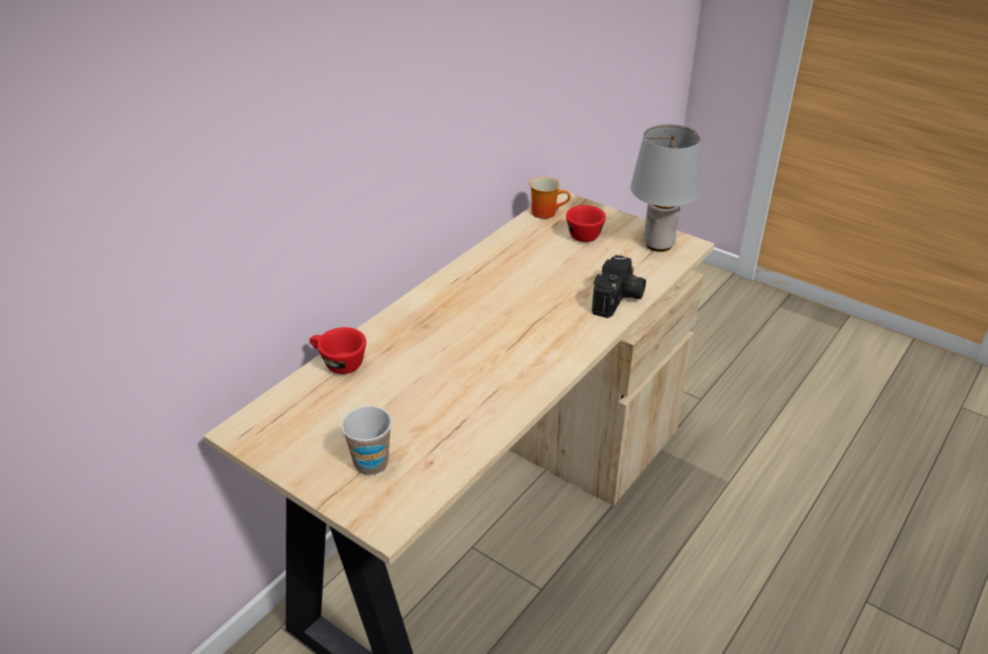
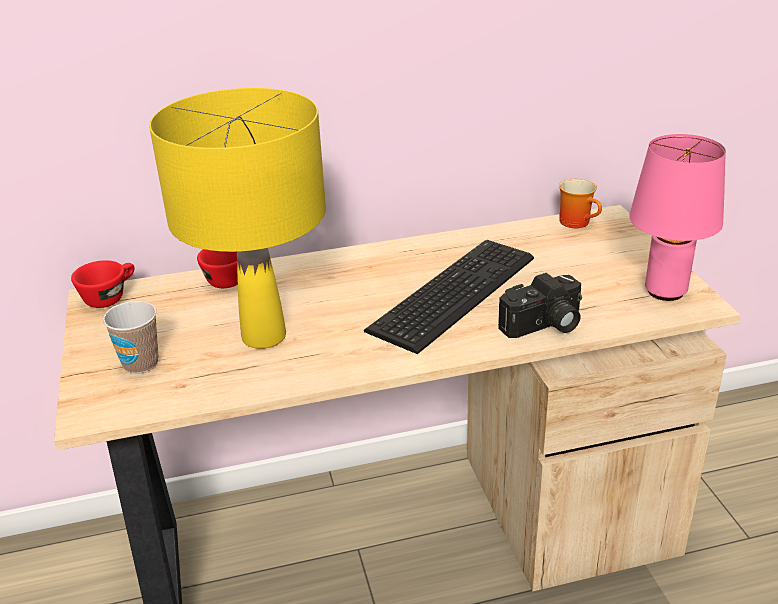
camera: 40 degrees right, 5 degrees down
red cup [566,205,606,242] -> red cup moved to [71,260,135,308]
grey table lamp [631,124,700,252] -> pink table lamp [629,134,726,301]
none -> yellow table lamp [149,88,326,349]
none -> keyboard [364,240,534,354]

